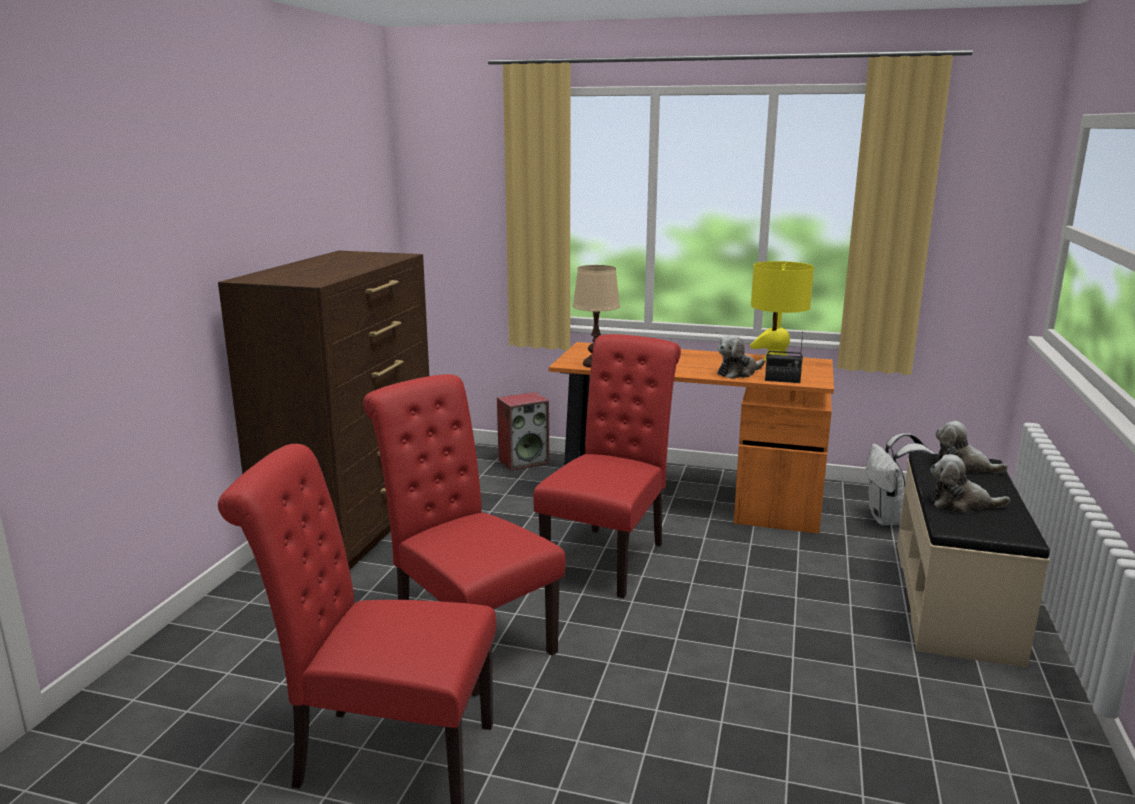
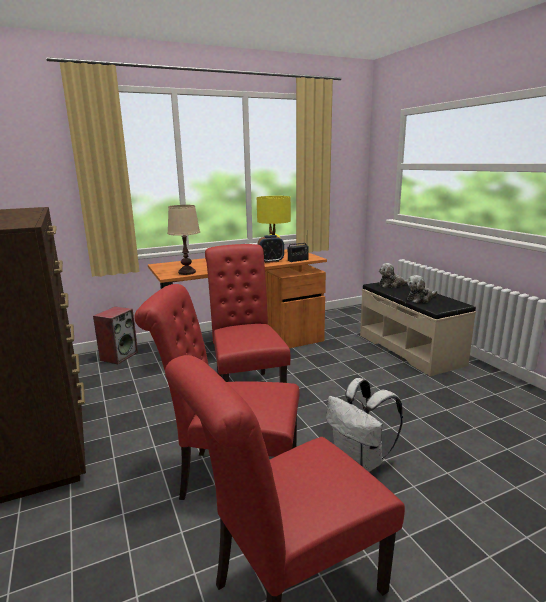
camera: 40 degrees left, 0 degrees up
plush toy [717,335,765,379] -> alarm clock [258,235,284,263]
white backpack [865,433,935,525] -> white backpack moved to [326,378,403,472]

